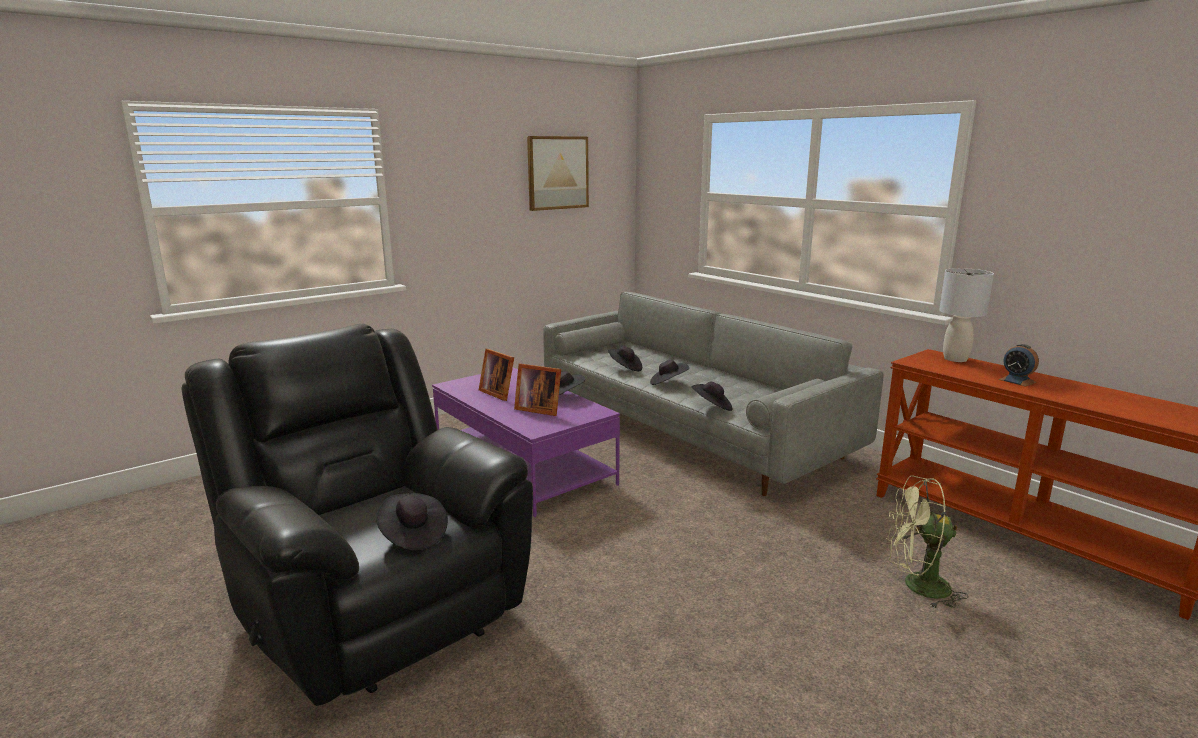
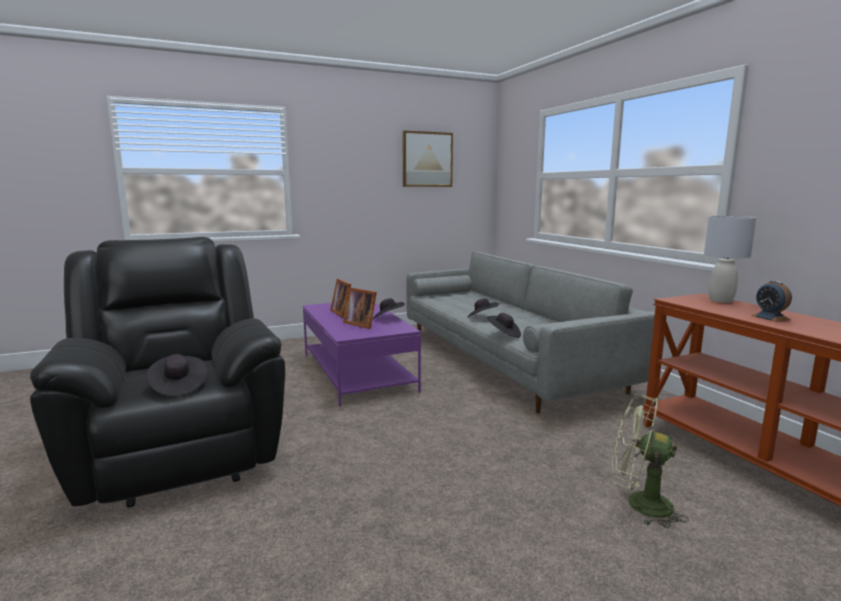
camera: 15 degrees right, 5 degrees down
black hat [608,346,642,372] -> none

